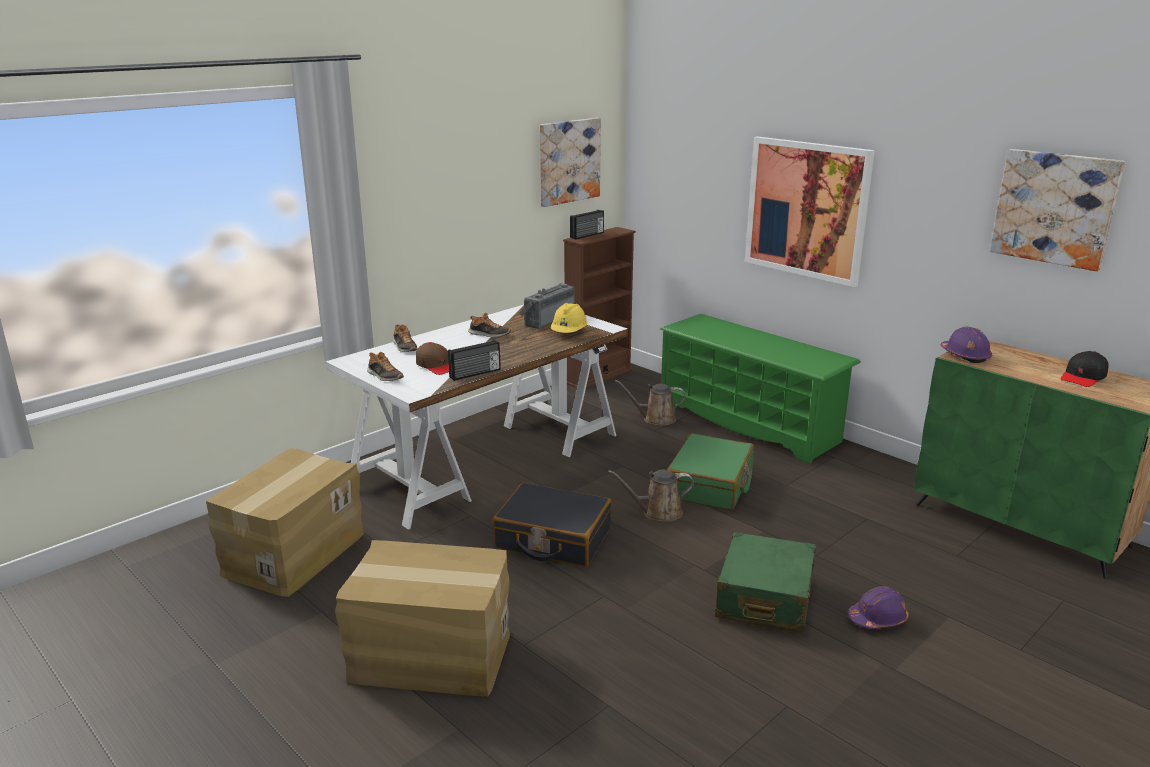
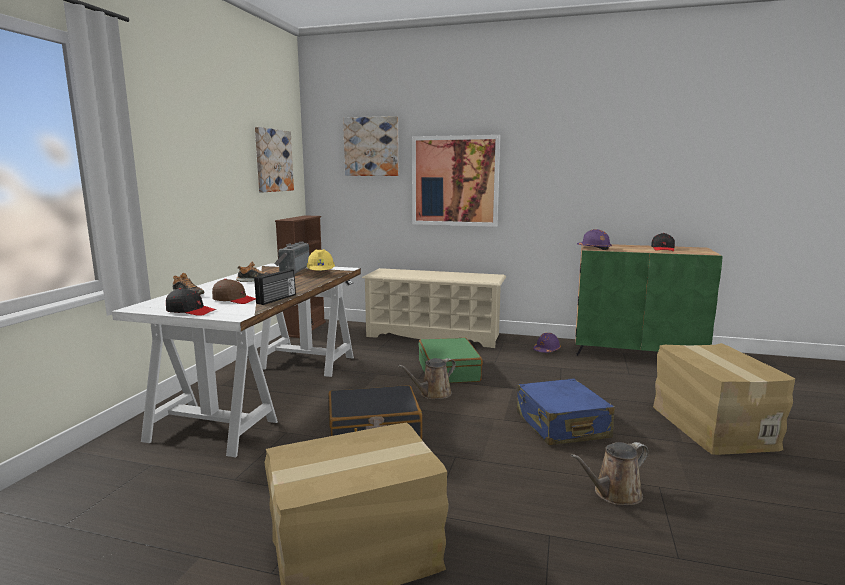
camera: 30 degrees left, 10 degrees down
cardboard box [206,448,364,597] -> cardboard box moved to [653,343,795,455]
shoe [367,352,404,381] -> black cap [166,288,217,316]
radio [570,210,604,239] -> none
brown watering can [615,380,685,426] -> brown watering can moved to [571,442,648,505]
green shoe rack [660,314,861,464] -> beige shoe rack [362,268,506,348]
green suitcase [715,532,816,633] -> blue suitcase [517,378,615,445]
purple hard hat [848,586,909,629] -> purple hard hat moved to [533,333,561,353]
picture [990,149,1125,271] -> picture moved to [343,116,399,176]

